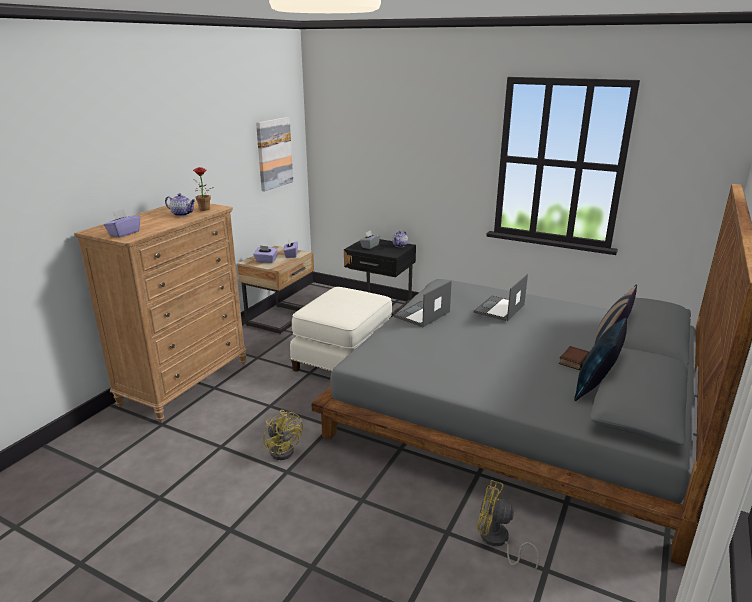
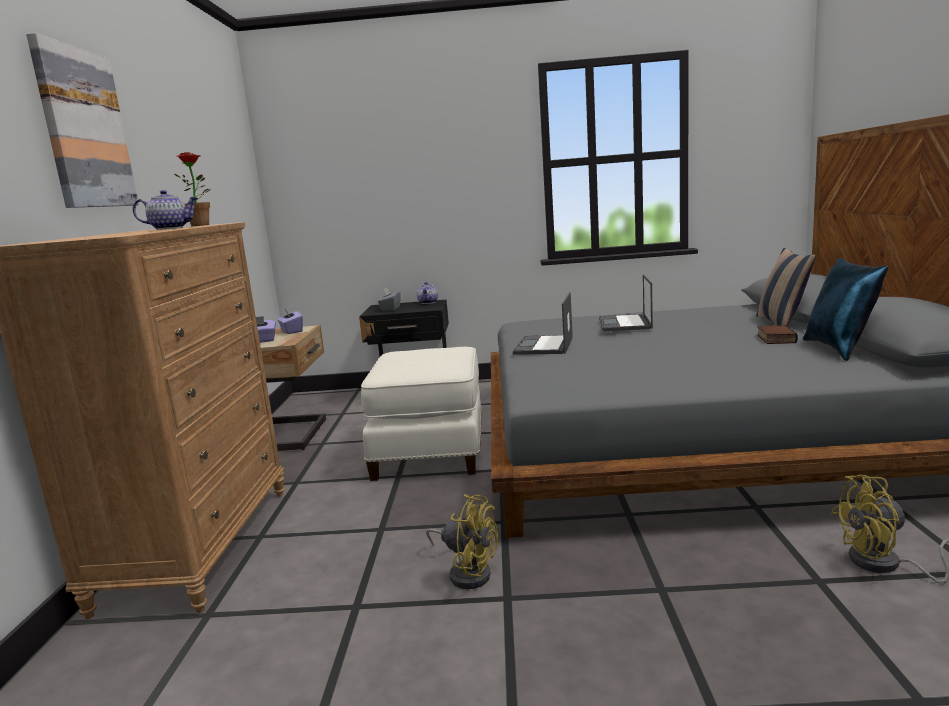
camera: 25 degrees left, 10 degrees down
purple tissue box [104,209,140,237] -> none
picture [256,117,293,192] -> picture moved to [26,33,139,208]

